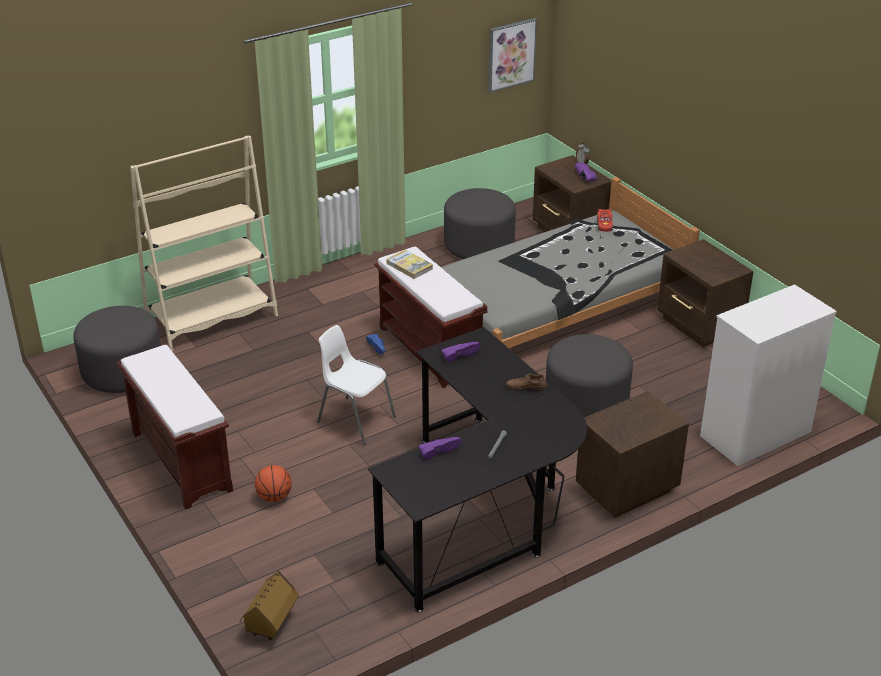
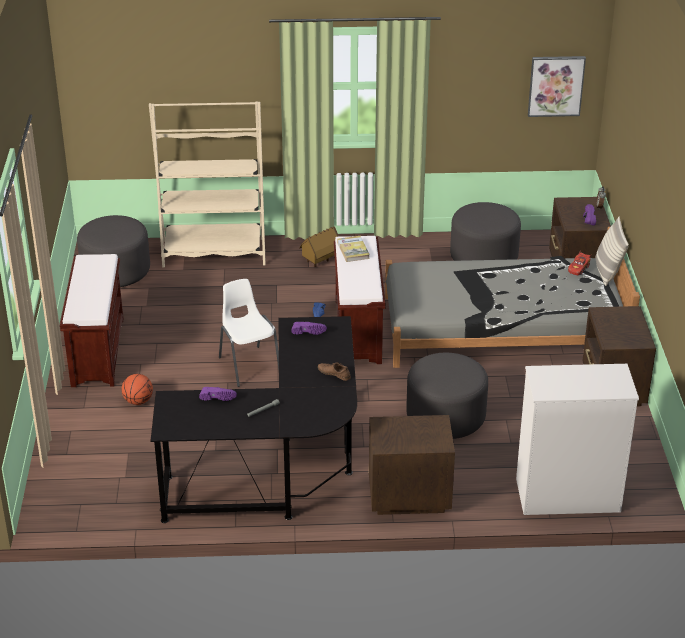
camera: 30 degrees right, 0 degrees up
toy house [240,571,299,640] -> toy house moved to [299,226,339,267]
none -> pillow [595,217,629,286]

